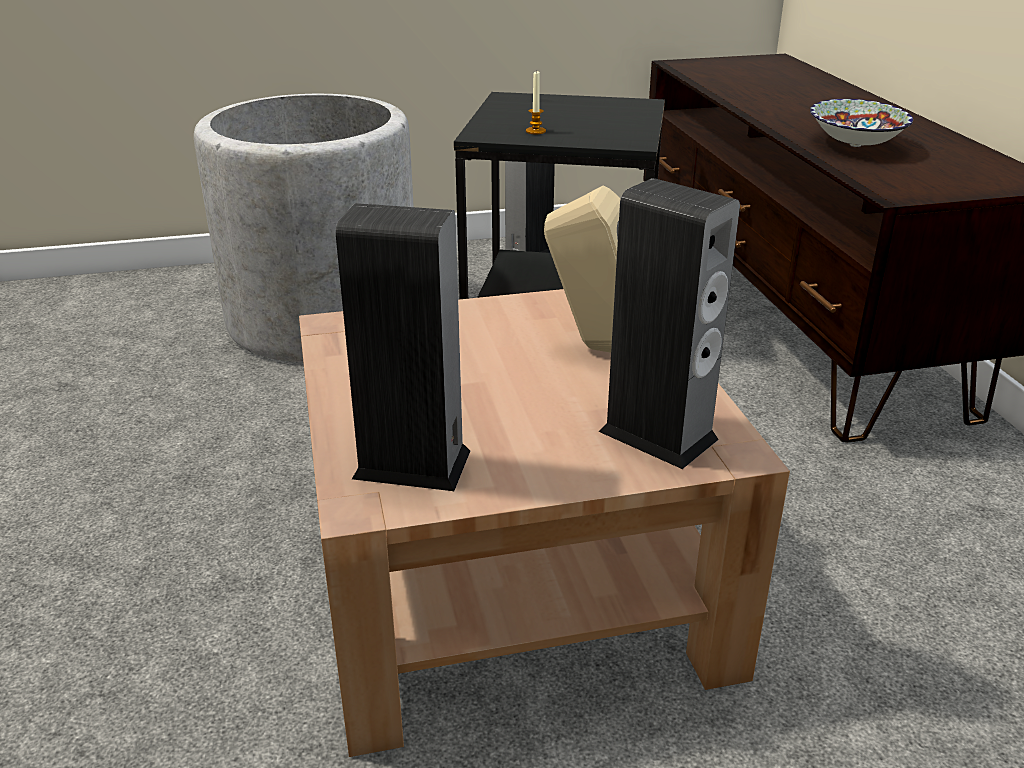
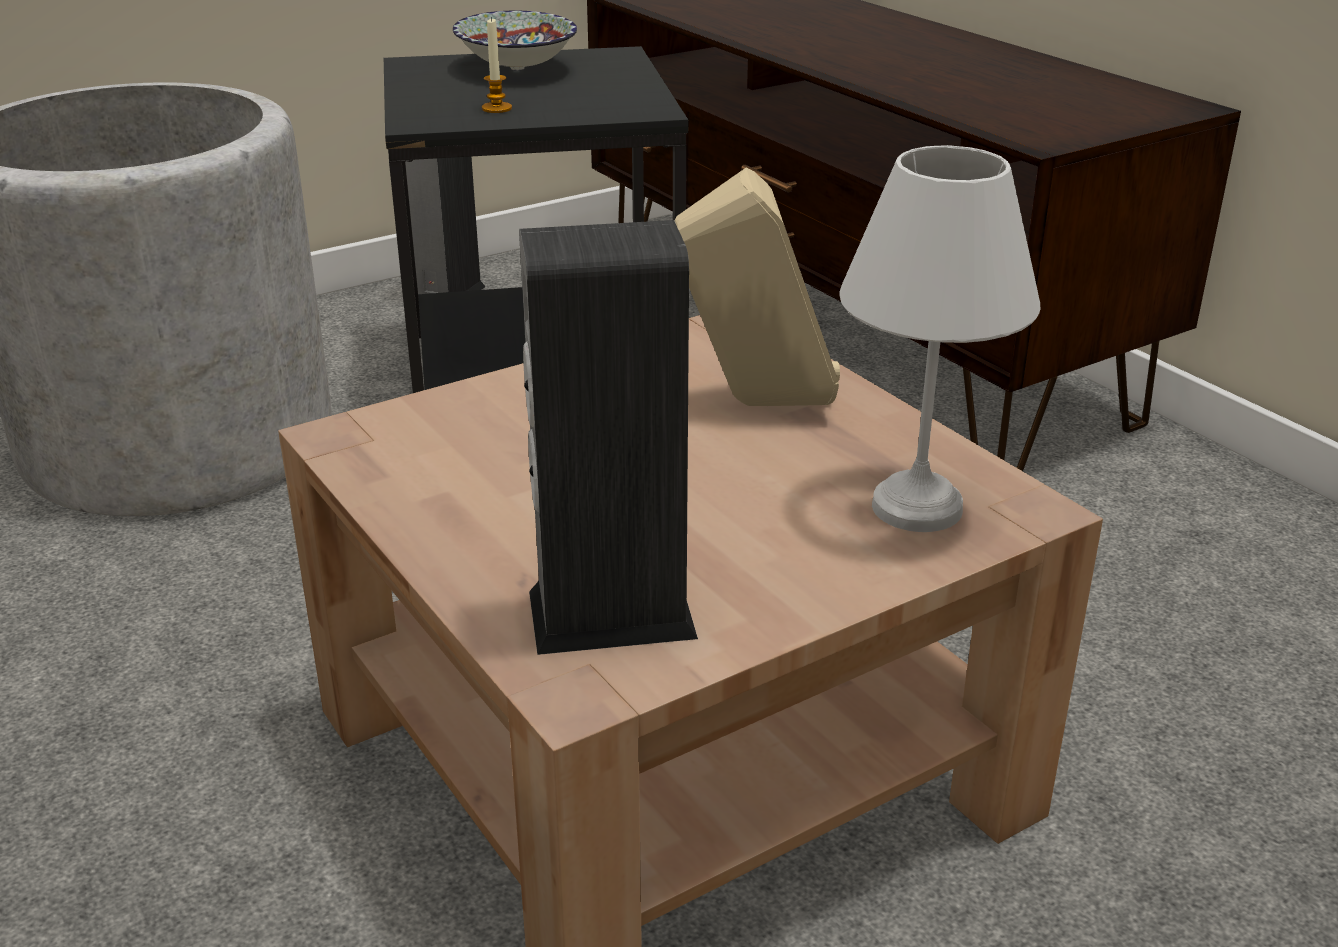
camera: 20 degrees left, 0 degrees up
speaker [599,178,740,469] -> white table lamp [840,145,1040,532]
bowl [810,99,913,147] -> bowl moved to [453,11,577,70]

